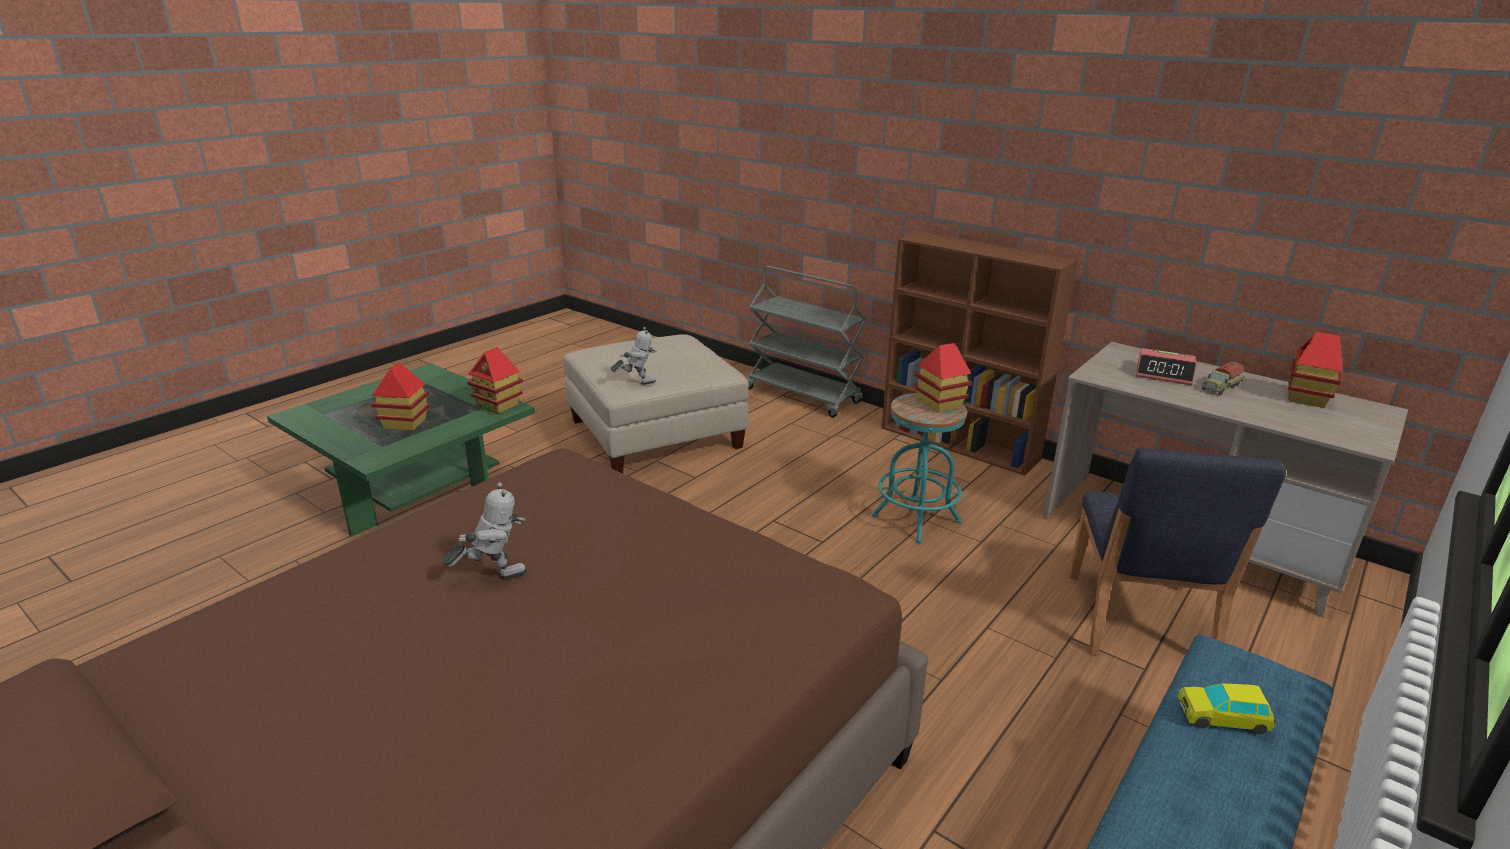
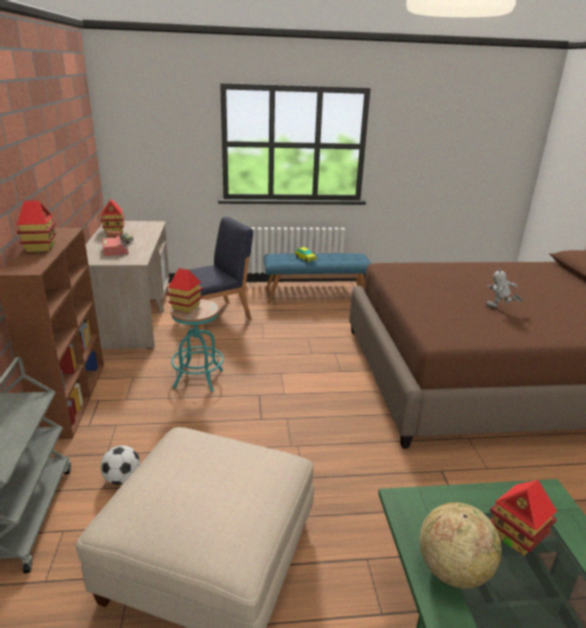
camera: 135 degrees left, 0 degrees up
toy house [467,347,523,414] -> toy house moved to [17,200,56,252]
toy robot [610,327,657,385] -> none
none -> football [100,445,140,485]
none -> globe [419,502,502,588]

